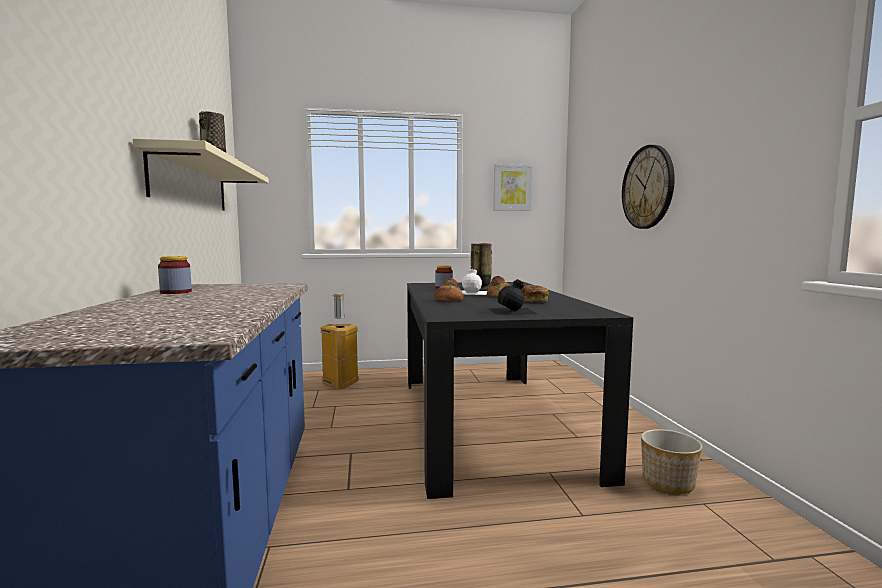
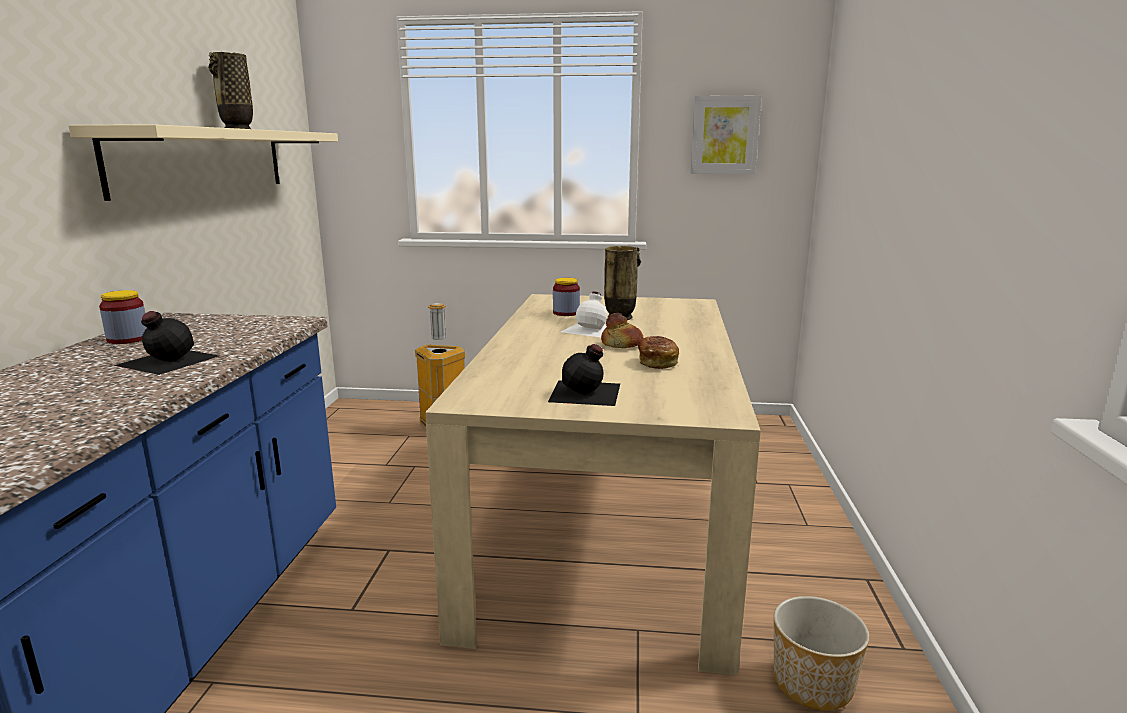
camera: 15 degrees right, 10 degrees up
black dining table [407,282,633,499] -> beige dining table [425,294,761,676]
bread [434,278,463,301] -> none
wall clock [622,145,675,229] -> none
none -> black bottle [114,311,219,375]

